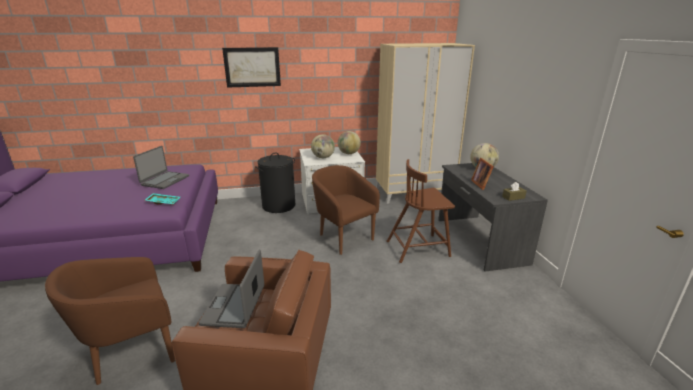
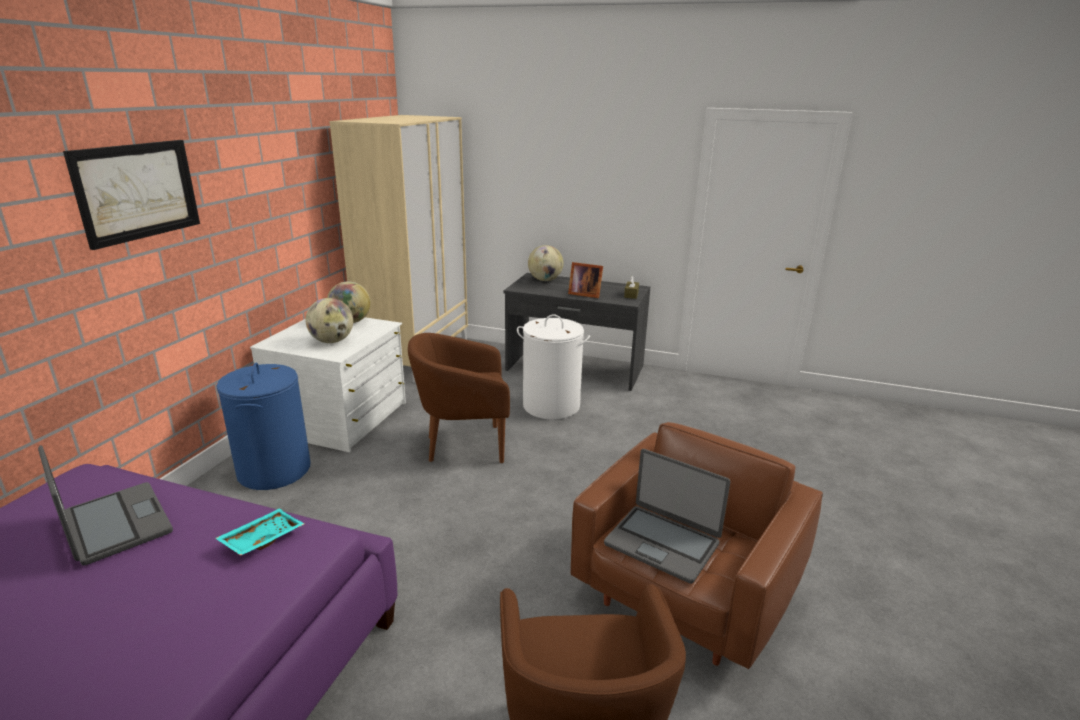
camera: 60 degrees left, 0 degrees up
black laundry basket [255,152,295,213] -> blue laundry basket [216,363,310,490]
brown chair [386,159,455,263] -> white laundry basket [517,314,590,420]

